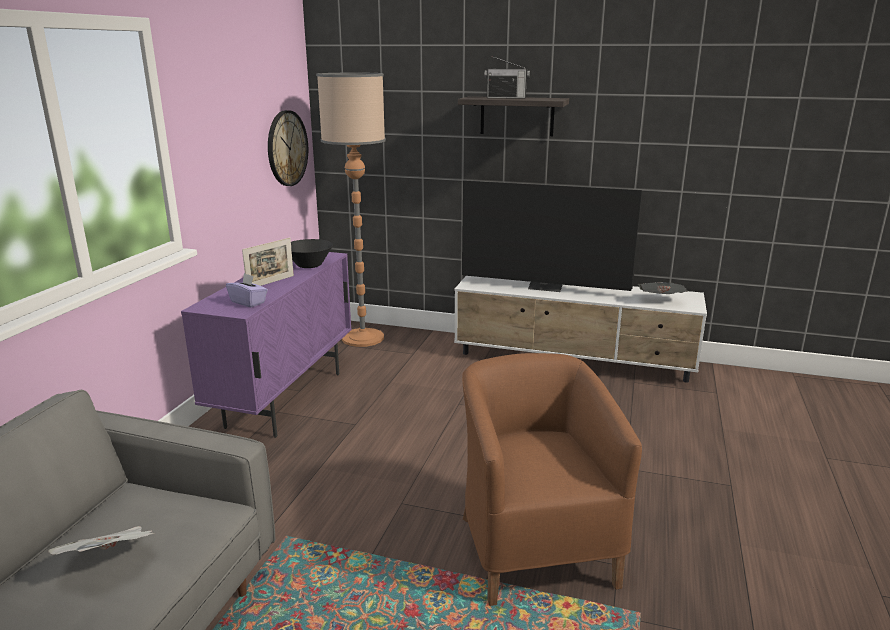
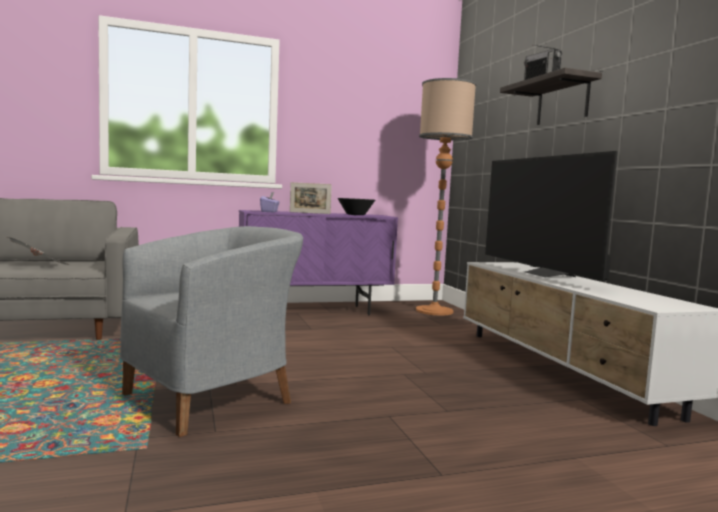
camera: 55 degrees right, 15 degrees down
wall clock [268,110,308,186] -> none
brown armchair [462,353,642,606] -> grey armchair [120,226,303,437]
newspaper [638,282,688,294] -> none

